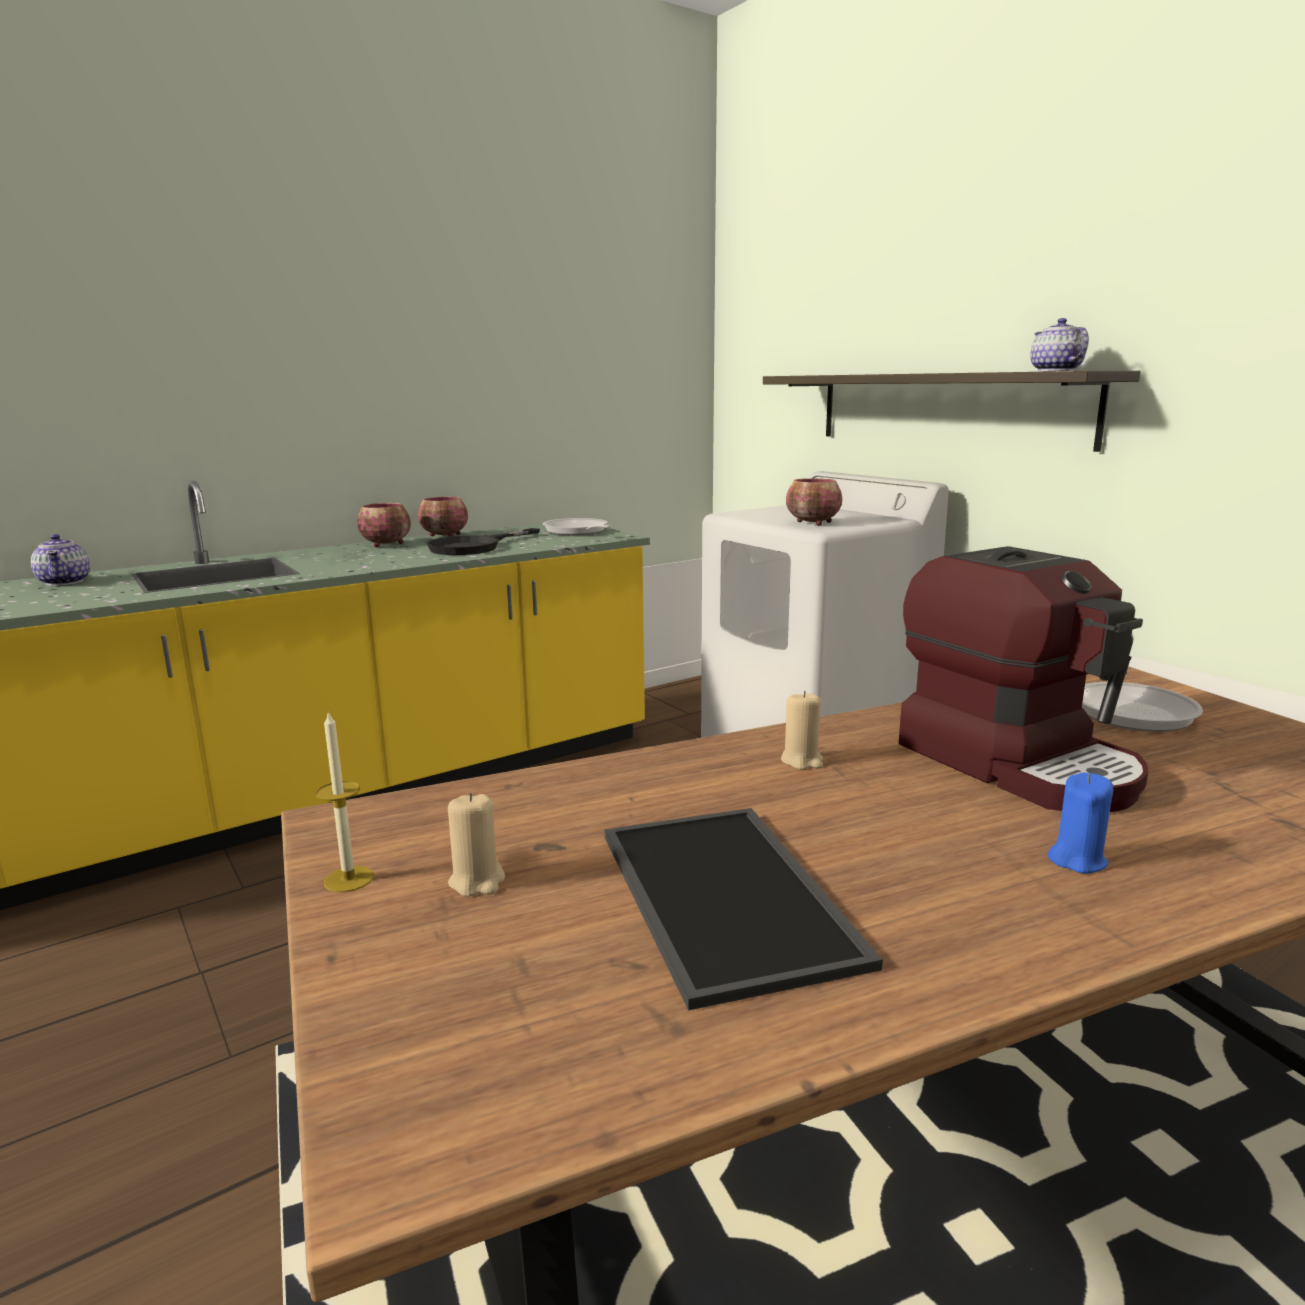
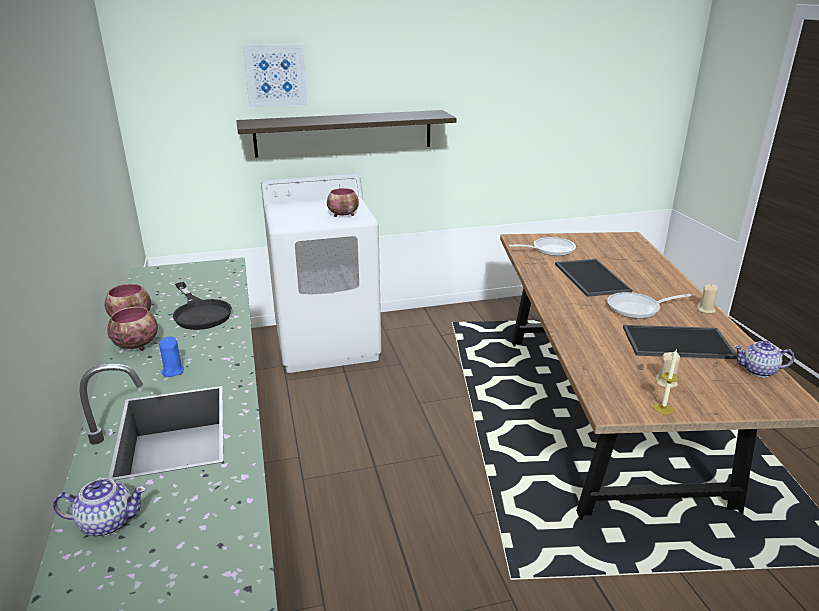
camera: 70 degrees left, 10 degrees up
frying pan [543,518,612,535] -> frying pan moved to [607,292,691,319]
beige candle [781,691,823,770] -> beige candle moved to [697,284,718,313]
coffee machine [899,546,1148,812] -> tray [555,259,632,297]
teapot [1030,318,1089,371] -> teapot moved to [733,341,795,377]
blue candle [1048,773,1113,873] -> blue candle moved to [159,337,184,377]
none -> picture [243,44,307,107]

